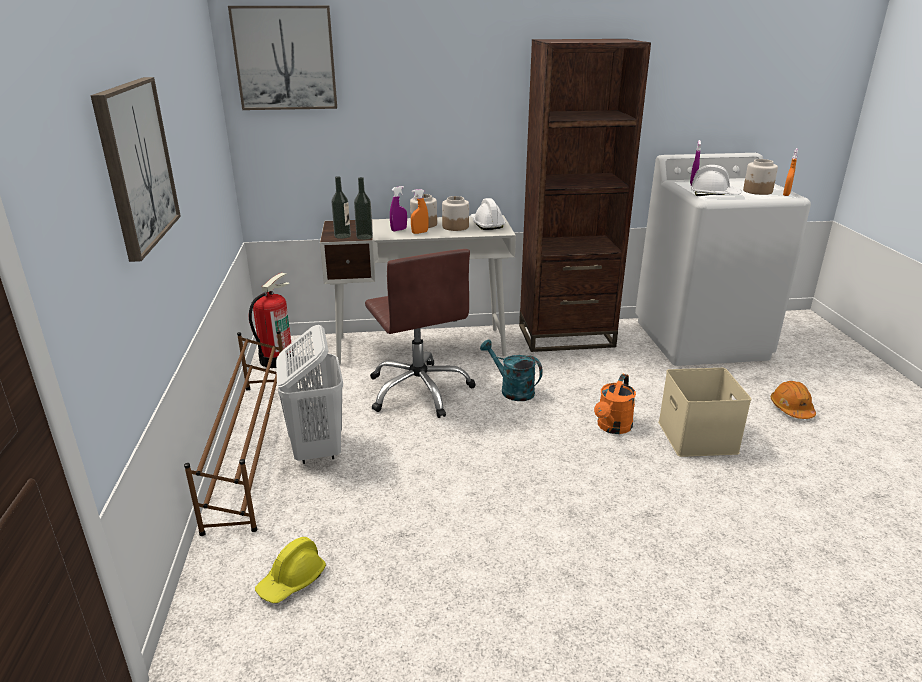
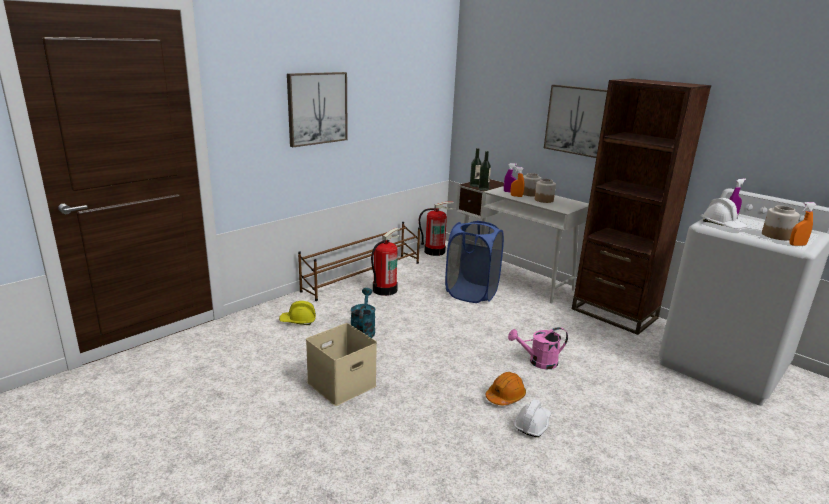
camera: 50 degrees right, 5 degrees down
picture [228,6,337,110] -> picture moved to [544,85,607,158]
white laundry basket [276,325,343,464] -> fire extinguisher [371,228,400,296]
brown office chair [365,249,476,418] -> blue laundry basket [445,221,504,303]
white hard hat [470,198,506,230] -> white hard hat moved to [514,399,551,437]
turquoise watering can [480,339,543,401] -> turquoise watering can moved to [351,288,376,338]
orange watering can [594,374,636,434] -> pink watering can [508,327,568,369]
beige storage box [658,368,751,457] -> beige storage box moved to [306,323,377,406]
orange hard hat [771,381,816,419] -> orange hard hat moved to [485,372,526,405]

